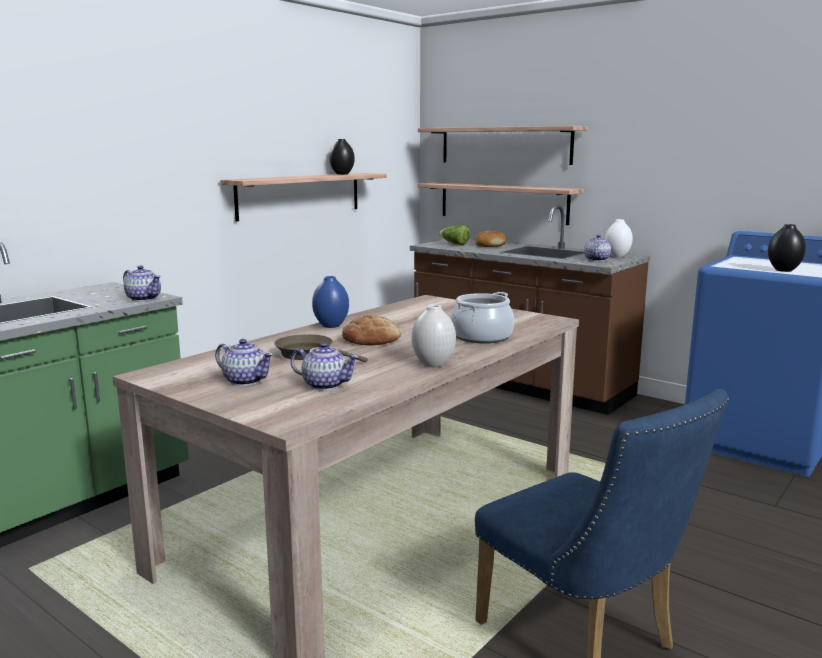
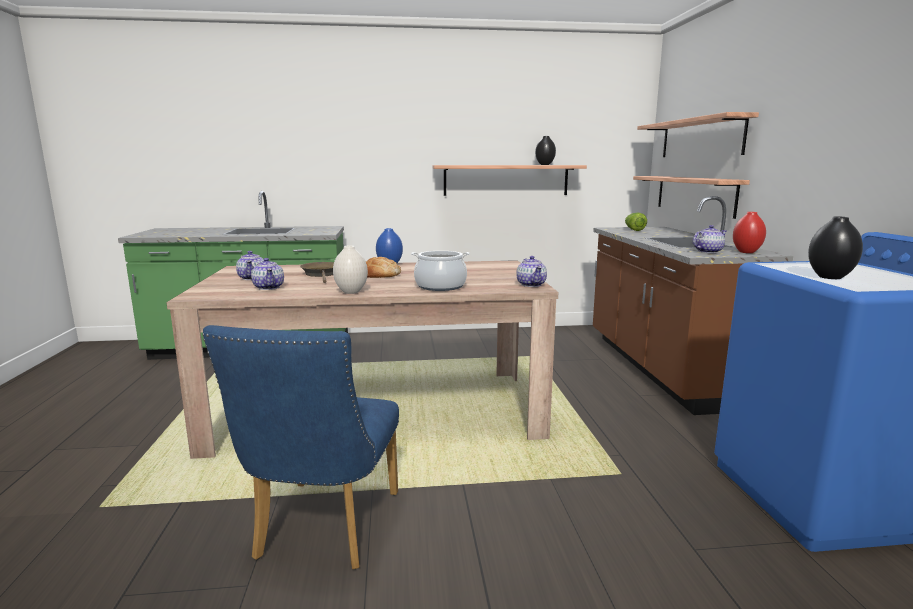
camera: 45 degrees right, 0 degrees up
teapot [123,265,161,301] -> teapot moved to [516,256,547,287]
bread [474,230,506,247] -> none
white vase [605,219,633,257] -> red vase [733,212,766,253]

